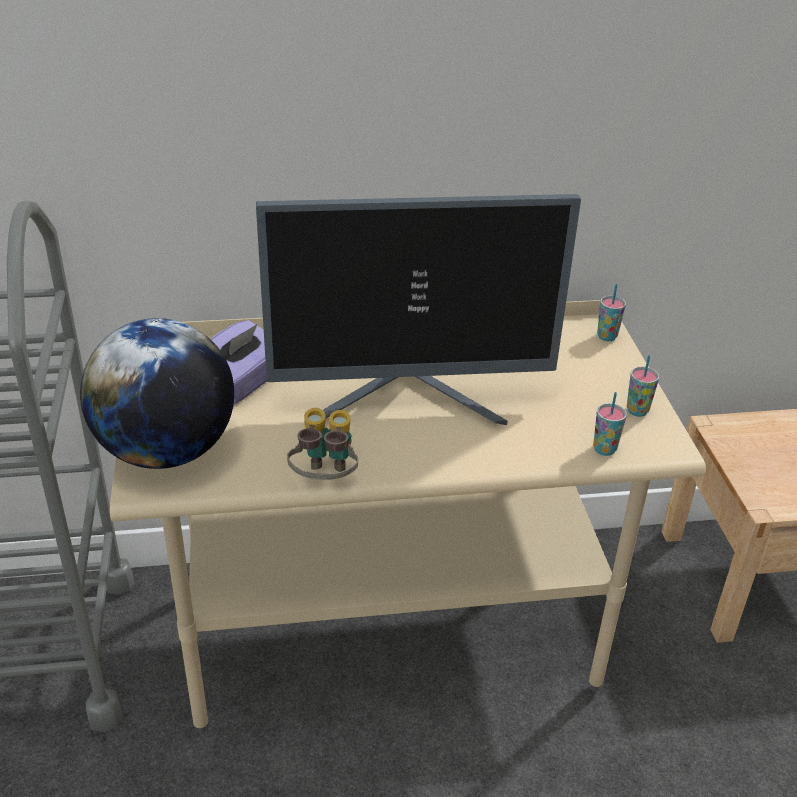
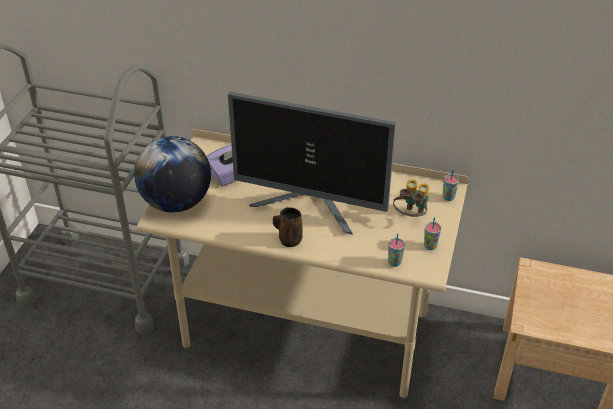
camera: 25 degrees right, 5 degrees up
binoculars [287,408,358,480] -> binoculars moved to [393,179,429,217]
none -> brown mug [273,207,303,247]

